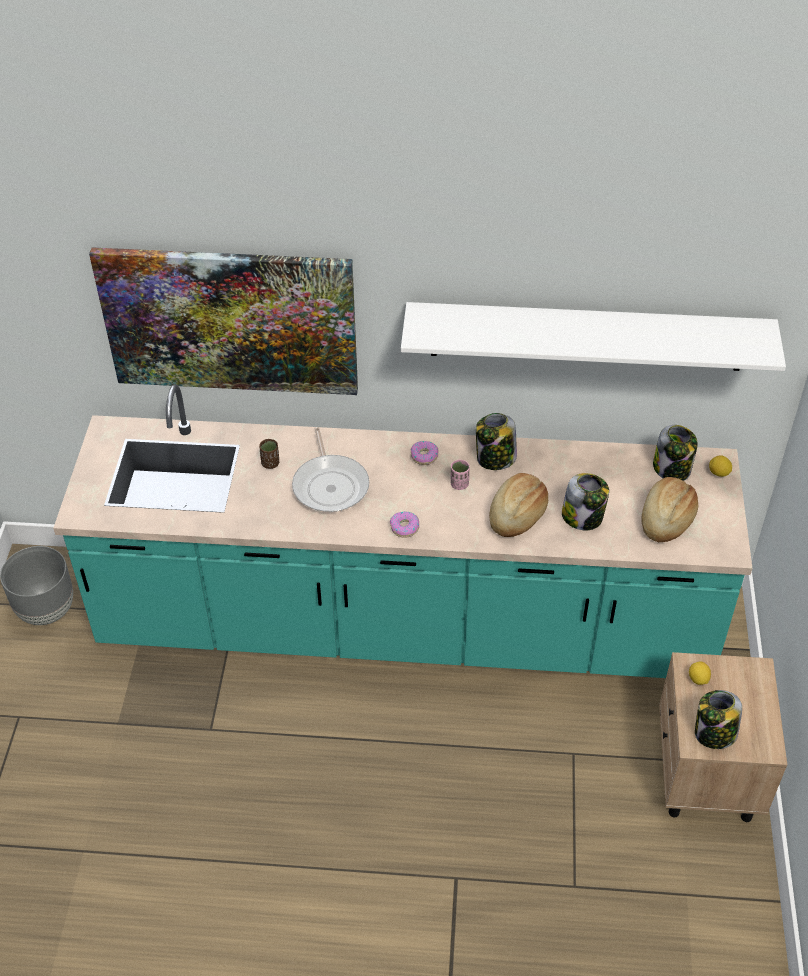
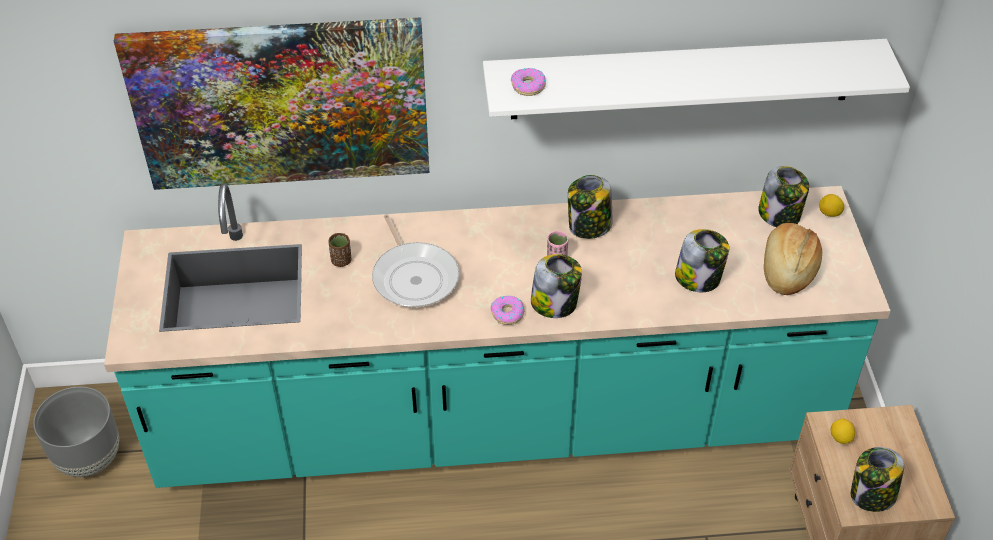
camera: 10 degrees left, 0 degrees up
donut [411,441,438,465] -> donut moved to [511,68,546,96]
bread [489,473,548,537] -> none
none -> jar [531,254,582,318]

